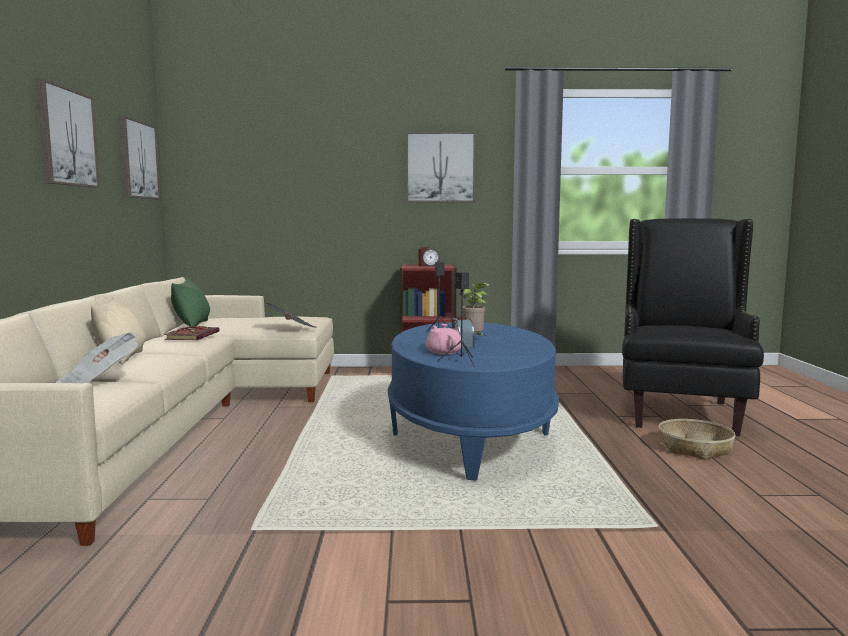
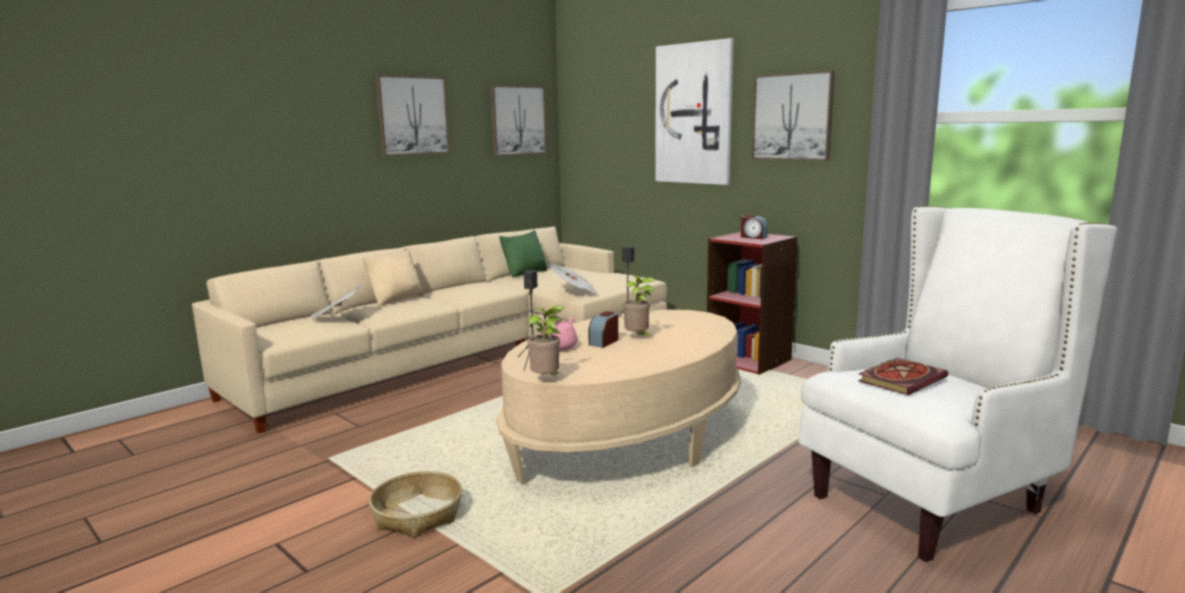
camera: 45 degrees right, 5 degrees up
book [164,326,220,340] -> book moved to [858,358,948,395]
blue coffee table [388,322,559,480] -> beige coffee table [497,310,741,485]
black armchair [622,218,764,436] -> white armchair [798,206,1117,562]
basket [658,419,735,460] -> basket moved to [369,471,462,538]
none -> potted plant [527,306,565,375]
none -> picture [655,38,734,185]

